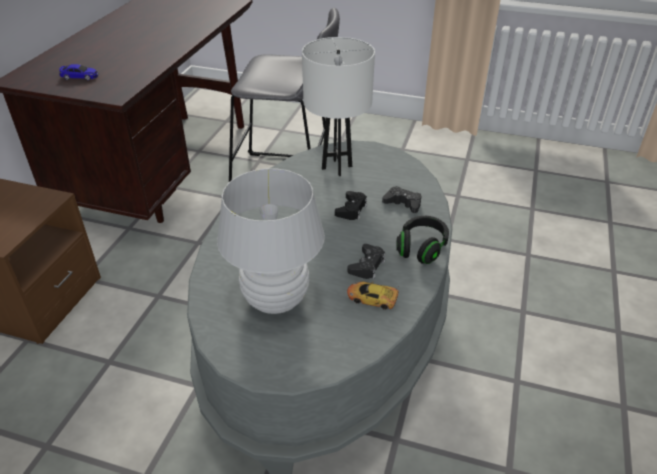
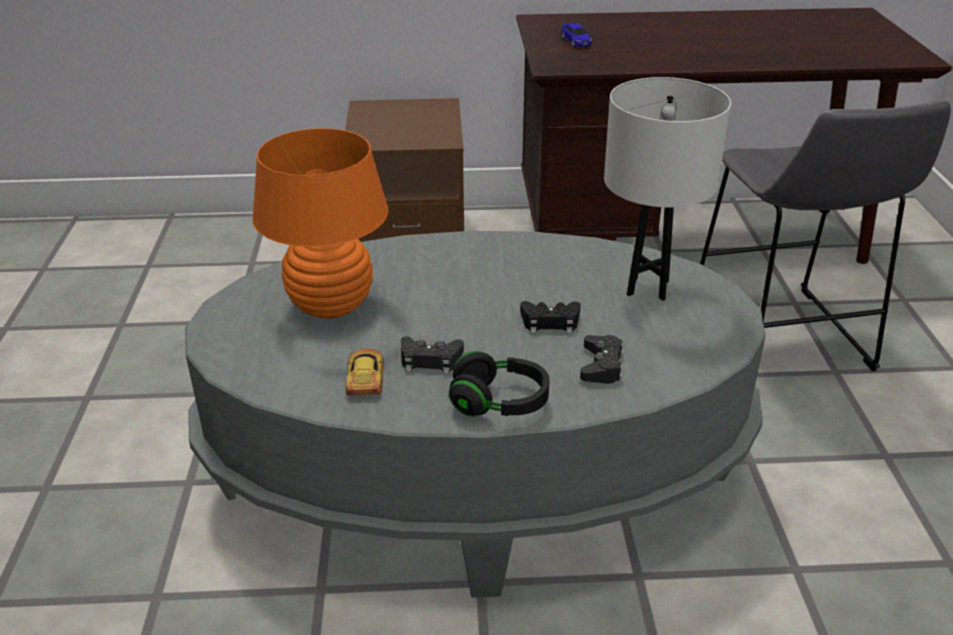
camera: 70 degrees right, 5 degrees down
white table lamp [217,168,325,314] -> orange table lamp [252,128,389,318]

